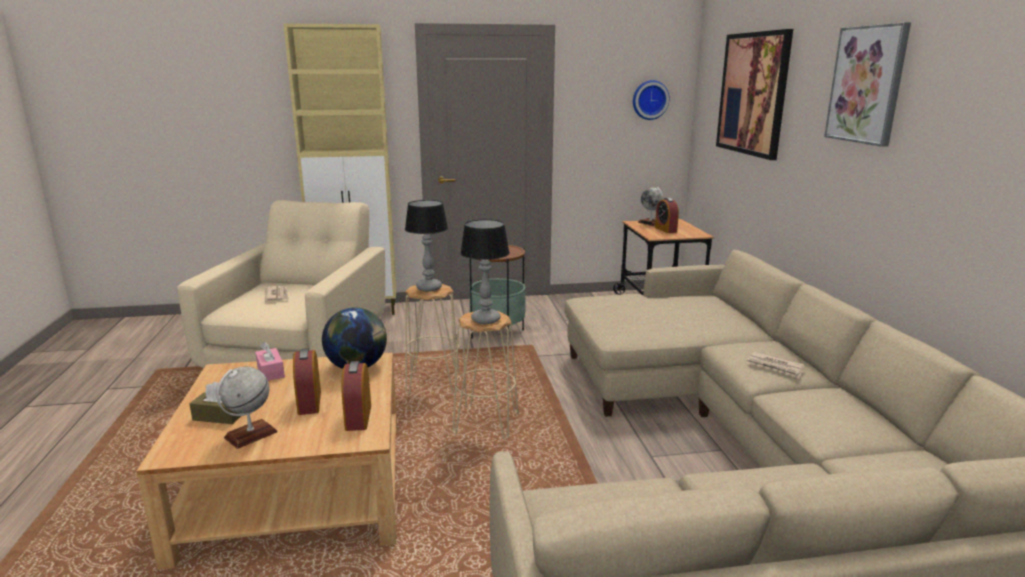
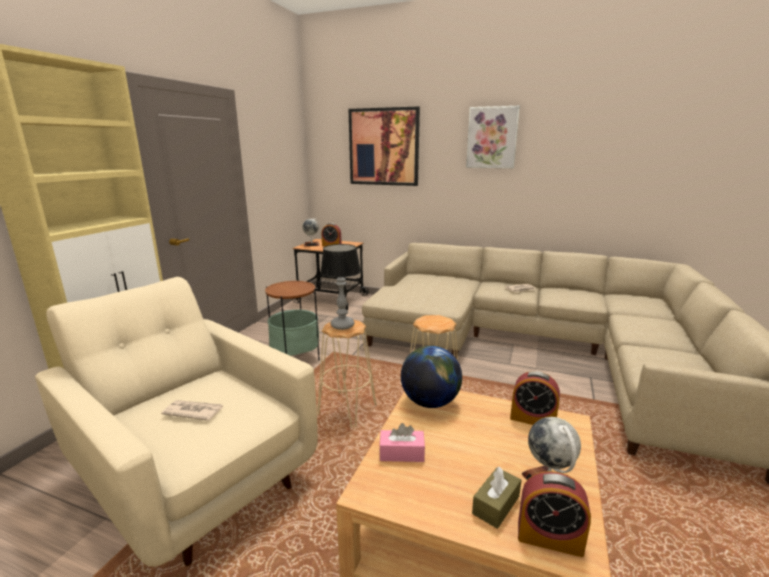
camera: 60 degrees left, 0 degrees up
alarm clock [293,348,321,415] -> alarm clock moved to [518,471,591,557]
table lamp [460,219,510,324] -> none
wall clock [633,80,670,120] -> none

